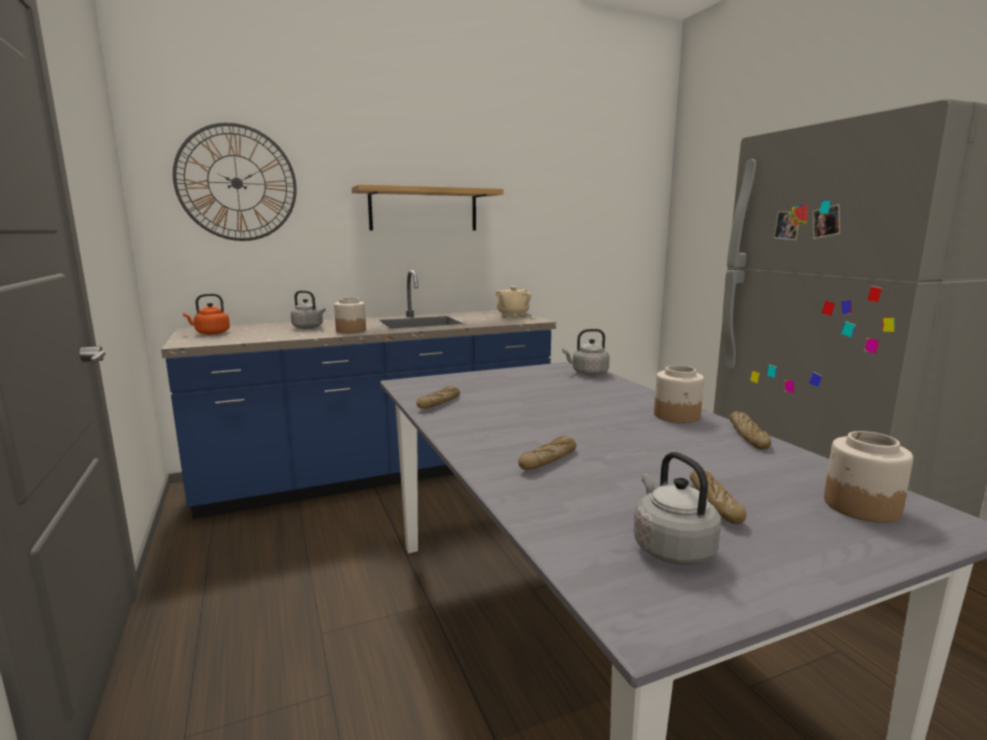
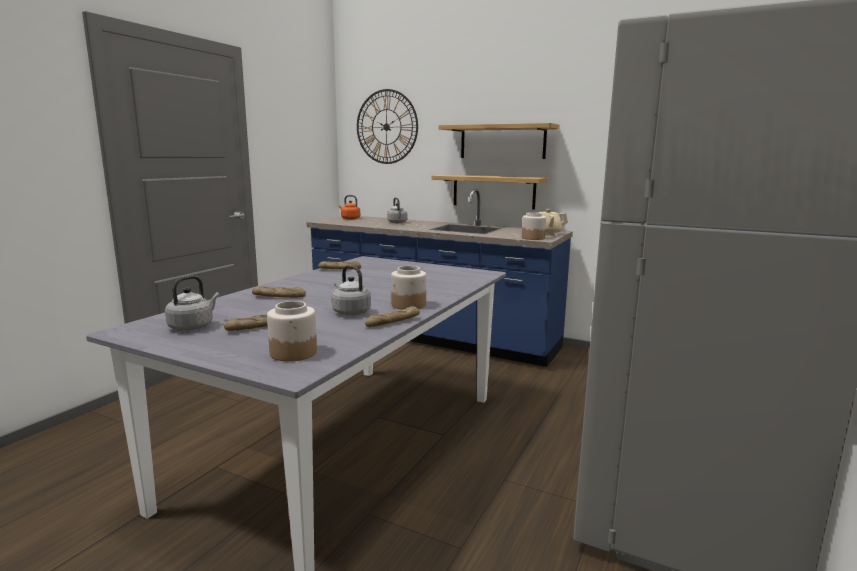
camera: 50 degrees right, 0 degrees up
jar [334,298,366,333] -> jar moved to [522,212,546,240]
grey kettle [562,329,610,375] -> grey kettle moved to [332,265,371,315]
none -> shelf [431,175,549,210]

